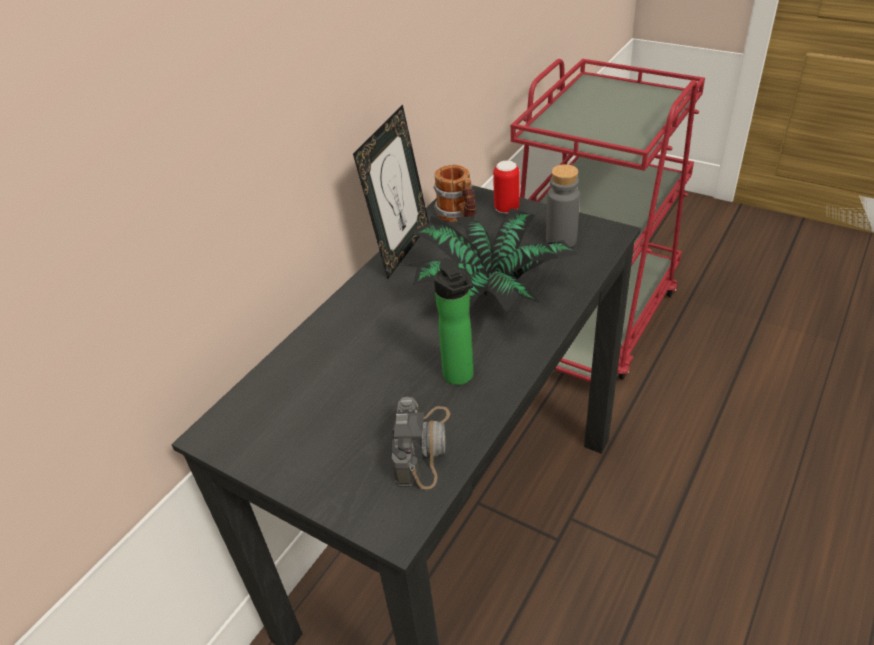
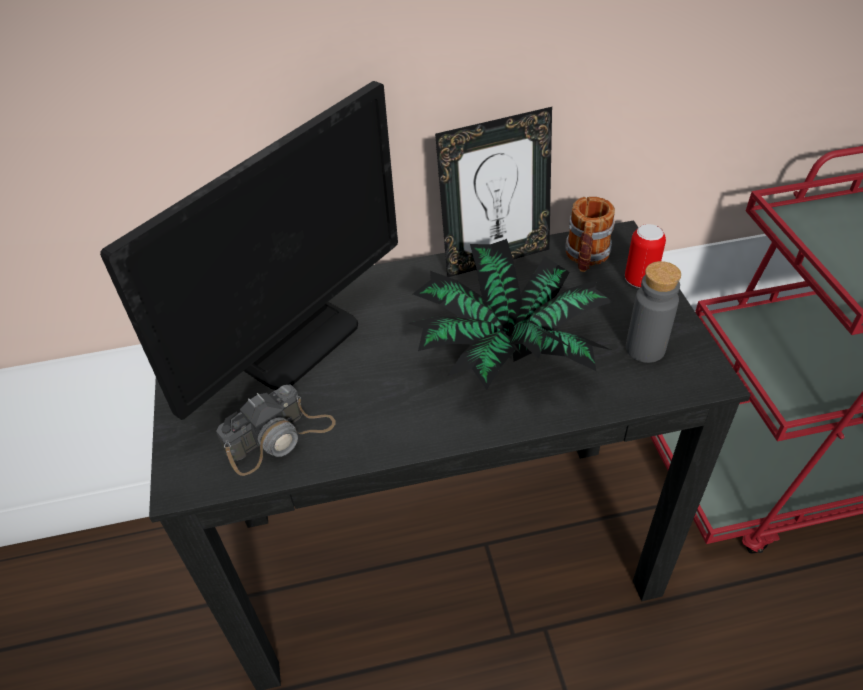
camera: 45 degrees right, 5 degrees up
bottle [434,258,474,385] -> none
none -> monitor [100,81,398,420]

